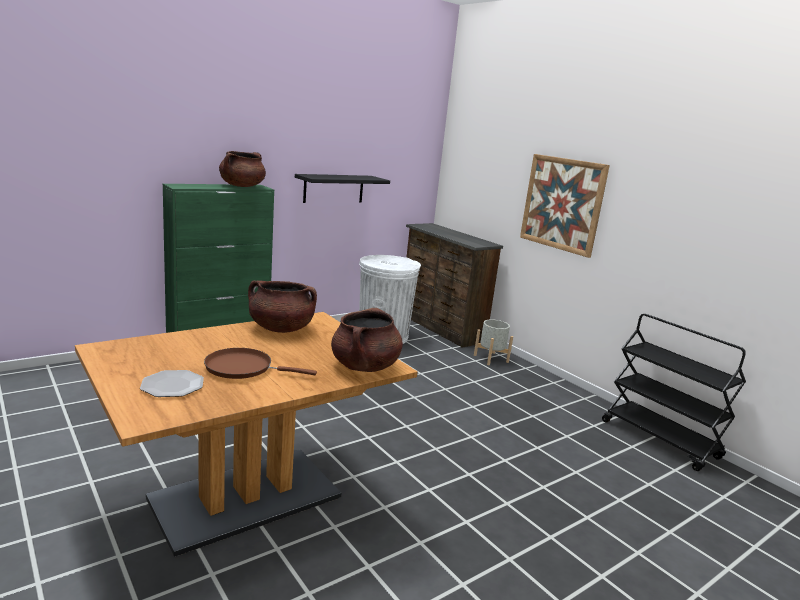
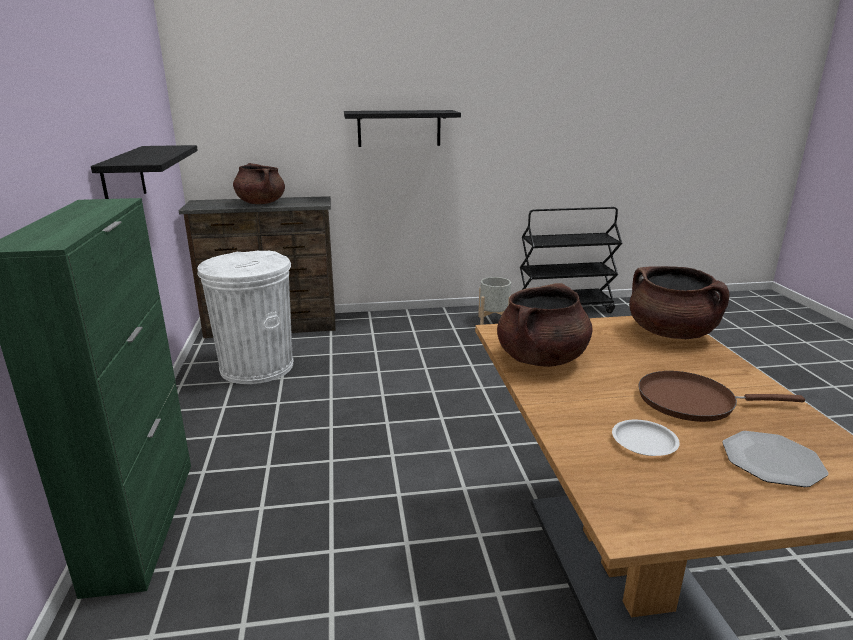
camera: 60 degrees left, 5 degrees up
brown frying pan [204,348,317,379] -> brown frying pan turned 60 degrees clockwise [639,371,805,422]
brown cooking pot [219,151,266,187] -> brown cooking pot moved to [233,163,285,204]
grey planter [474,319,513,365] -> grey planter moved to [478,277,511,325]
picture [520,154,610,258] -> black shelf [344,110,461,147]
none -> white plate [612,420,680,456]

